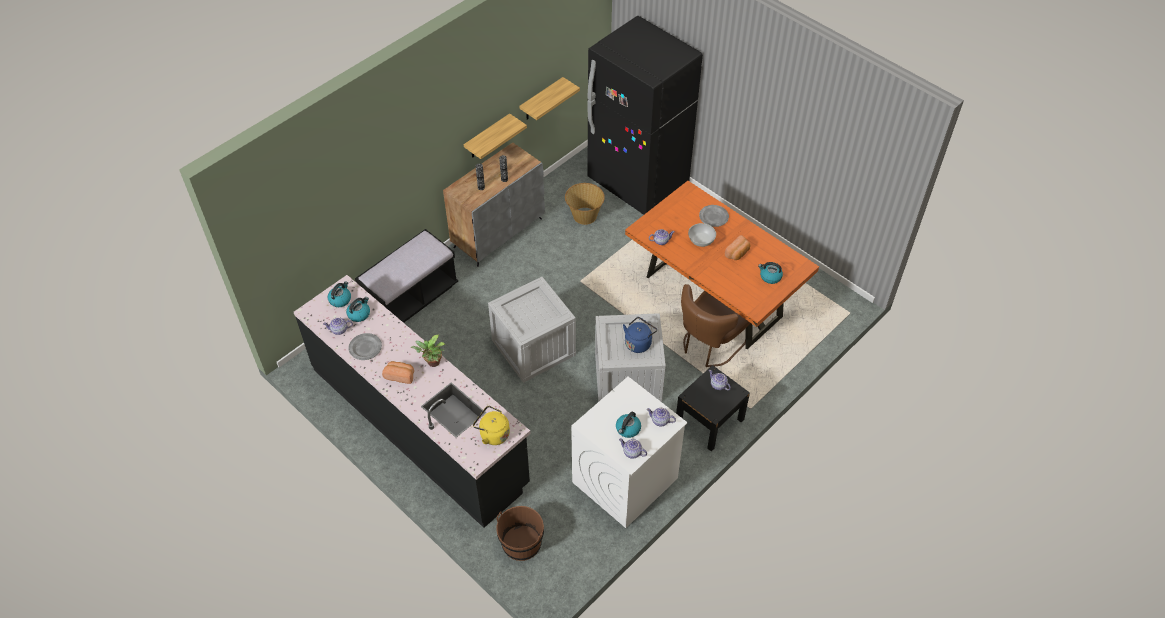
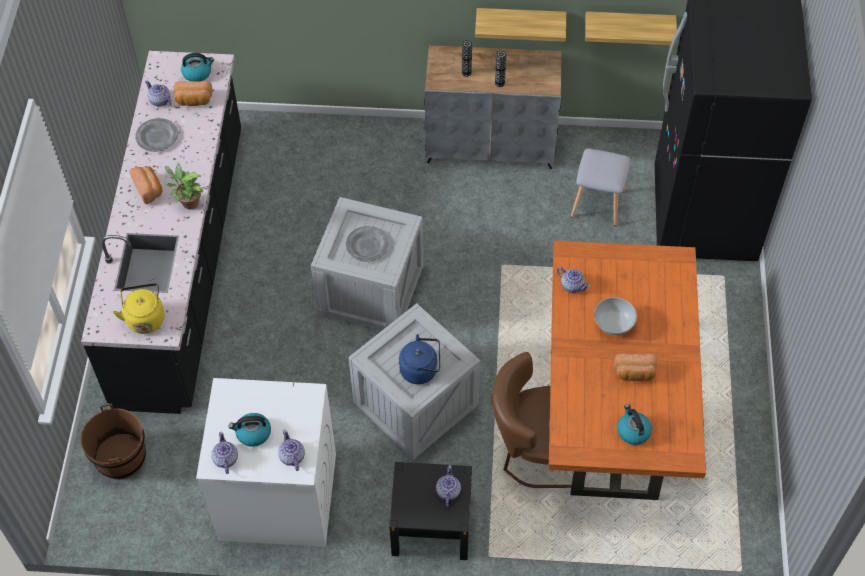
camera: 50 degrees right, 5 degrees up
kettle [346,297,370,322] -> bread [174,81,212,106]
black bench [355,229,458,323] -> none
basket [565,183,605,225] -> grey stool [571,148,630,226]
grey plate [699,205,729,227] -> grey plate moved to [346,226,389,262]

